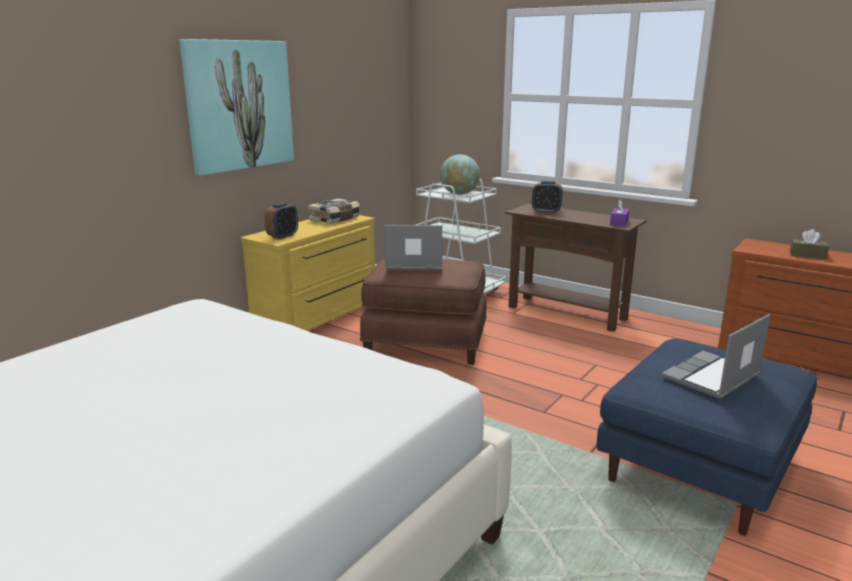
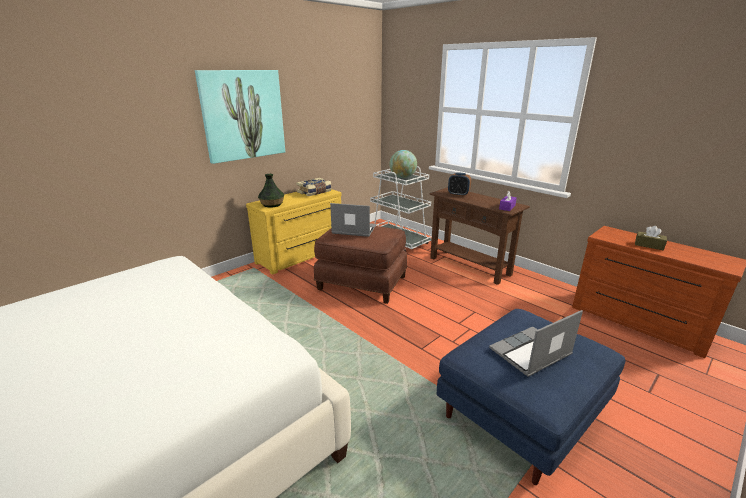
camera: 10 degrees right, 5 degrees up
alarm clock [264,202,298,239] -> vase [258,174,284,208]

